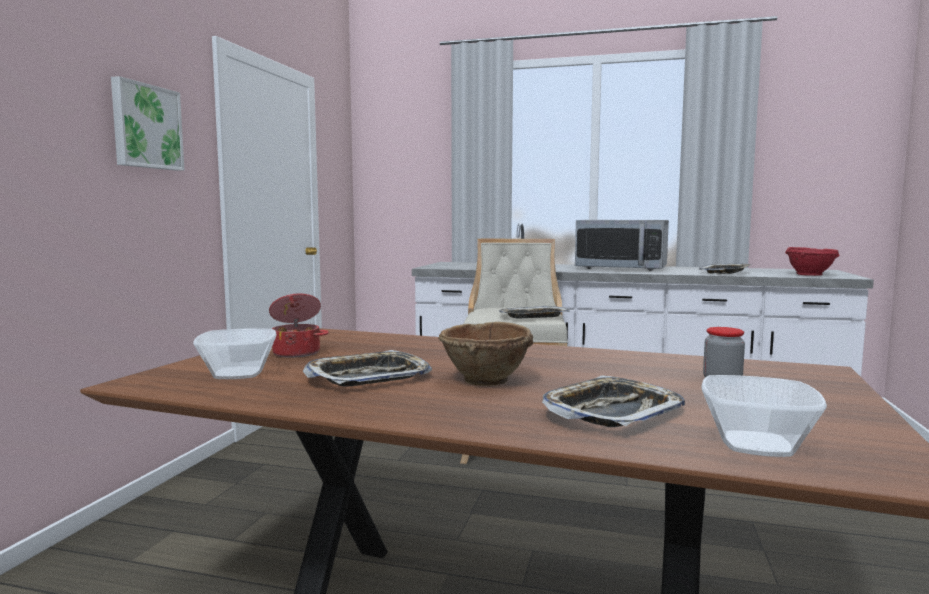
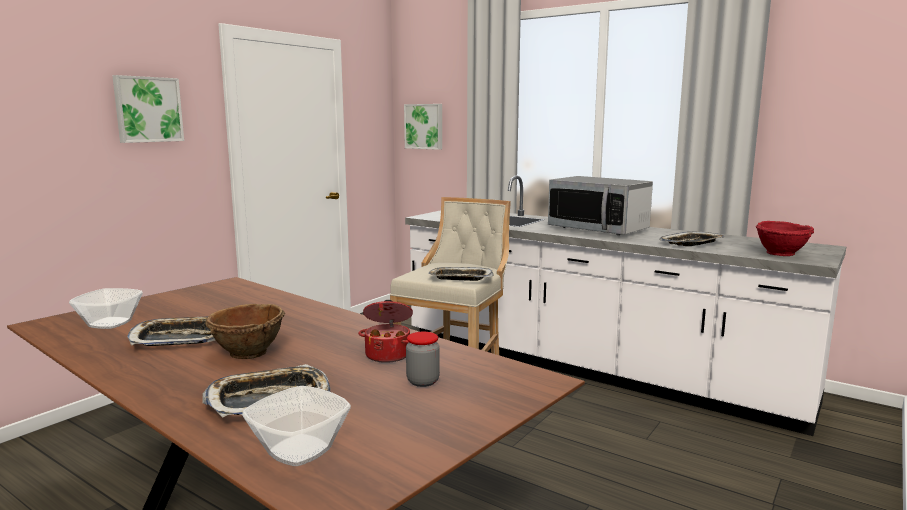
camera: 20 degrees right, 5 degrees up
cooking pot [269,294,329,358] -> cooking pot moved to [358,300,413,363]
none -> picture [404,104,442,150]

